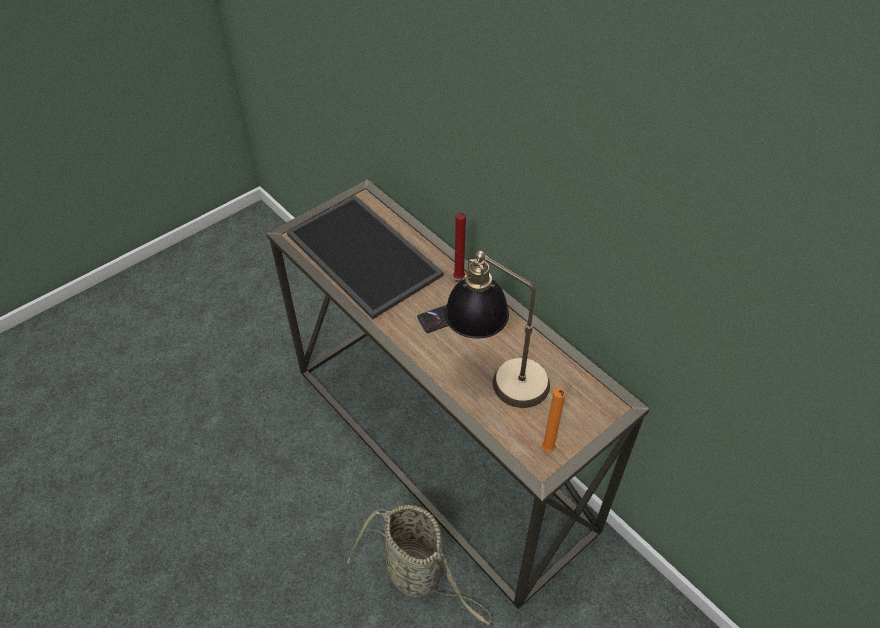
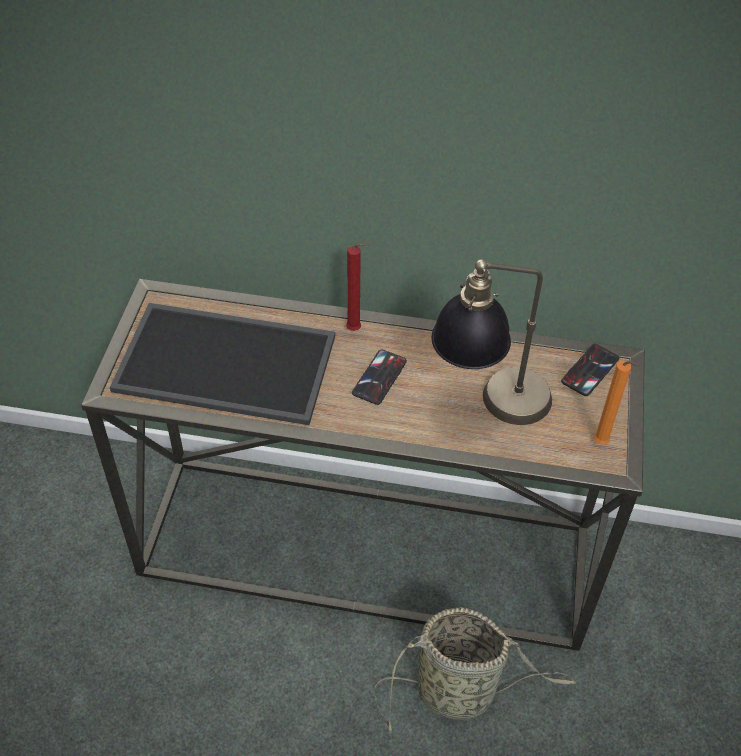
camera: 40 degrees left, 0 degrees up
none -> phone [561,344,619,396]

